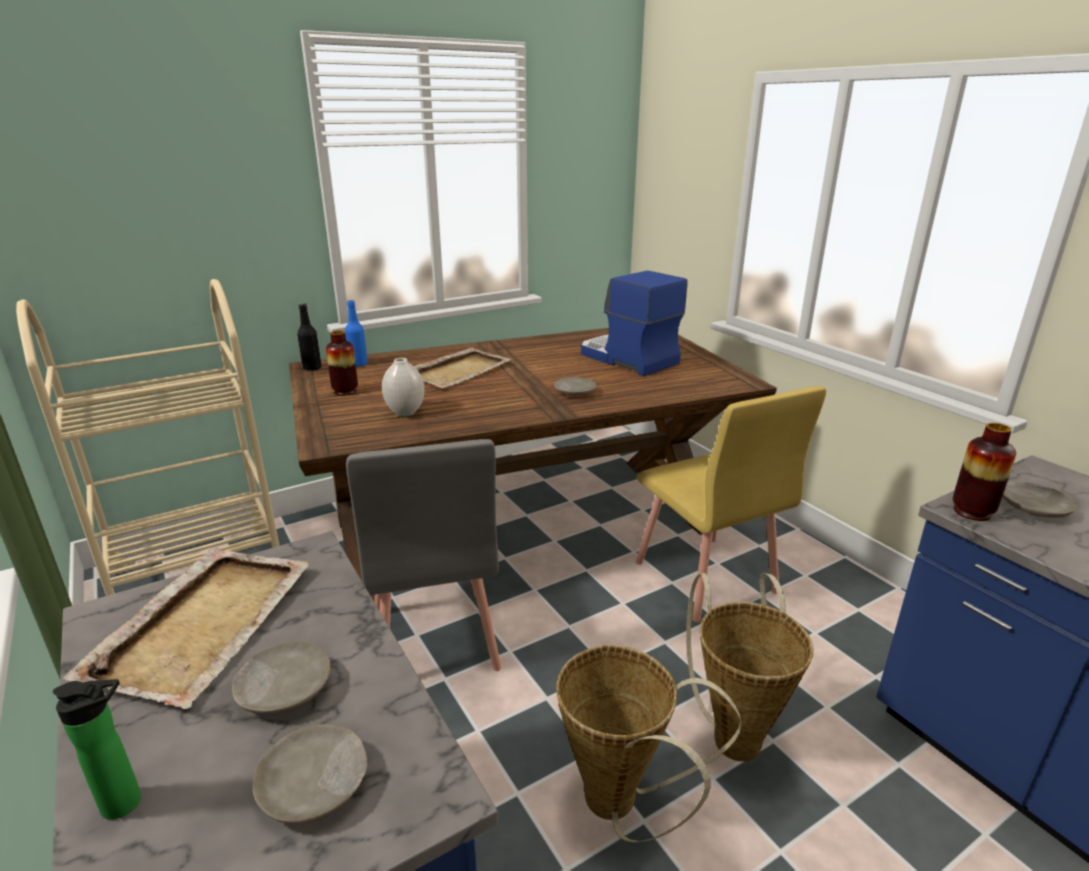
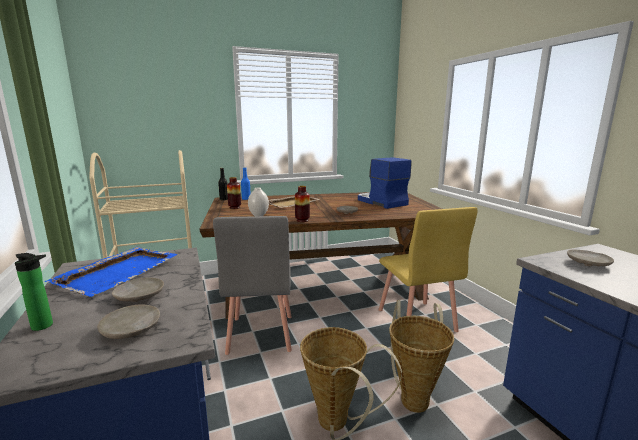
camera: 10 degrees right, 10 degrees down
beige tray [63,548,310,709] -> blue tray [45,247,178,297]
vase [952,423,1016,521] -> vase moved to [295,186,310,222]

